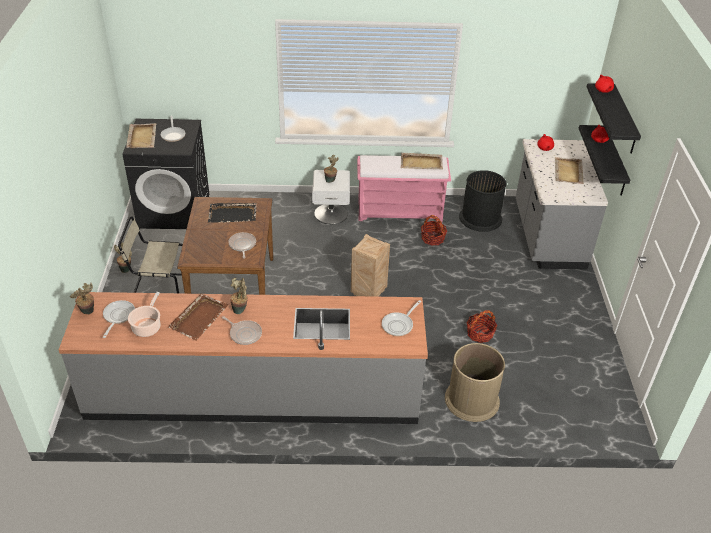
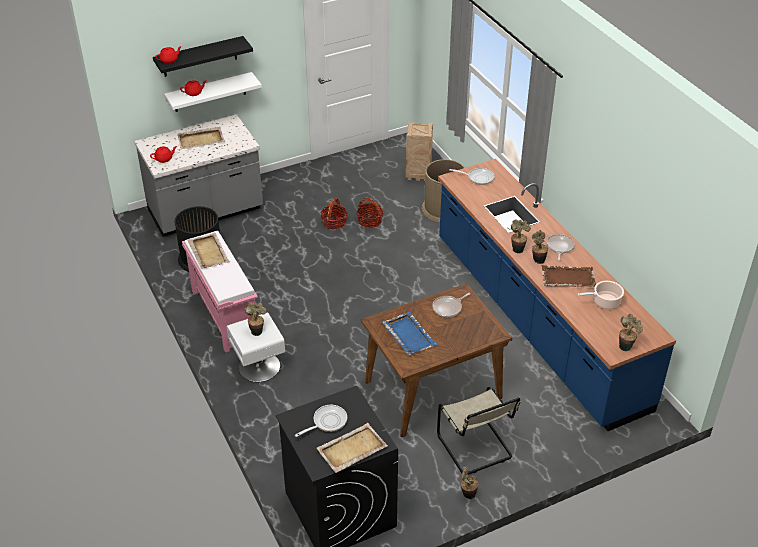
camera: 115 degrees left, 0 degrees up
grey counter [59,292,428,424] -> blue counter [438,159,676,431]
frying pan [103,300,135,338] -> none
black tray [208,203,257,223] -> blue tray [382,312,437,355]
crate [351,234,390,297] -> crate moved to [406,122,433,181]
basket [421,215,447,246] -> basket moved to [320,198,348,230]
black shelf [579,125,630,196] -> white shelf [164,72,262,112]
none -> potted plant [511,219,531,254]

